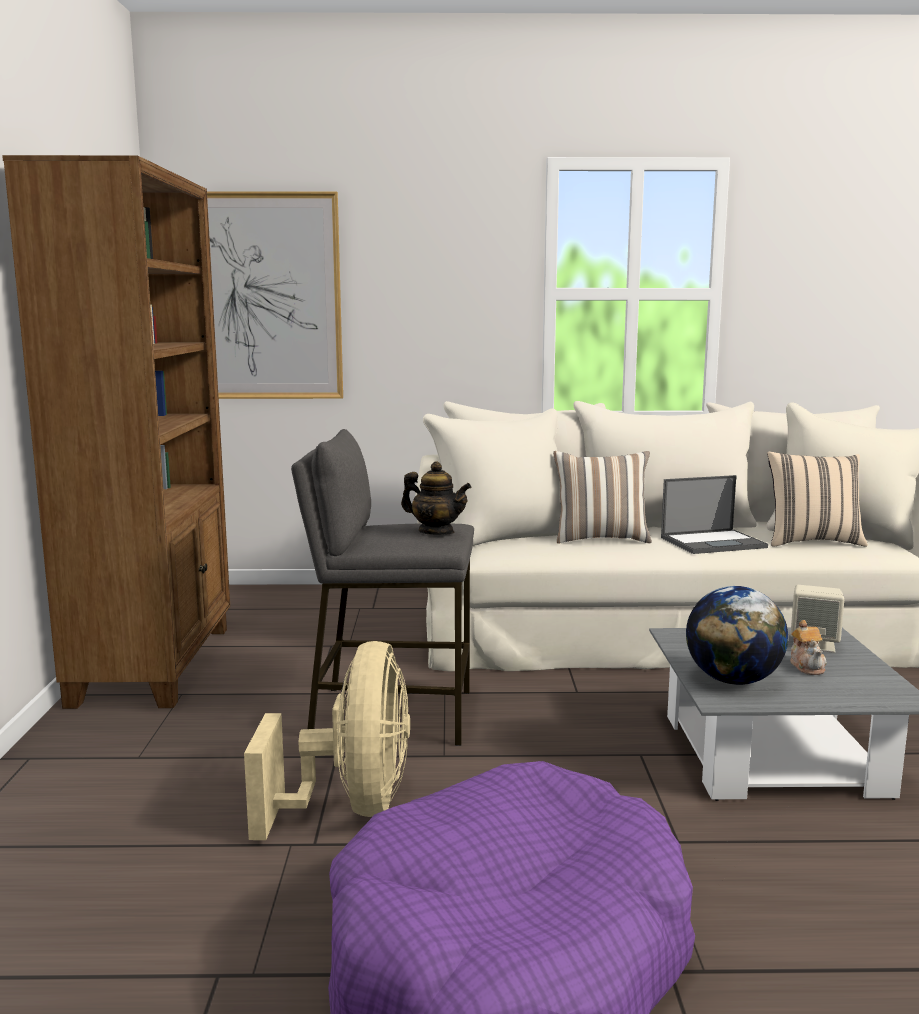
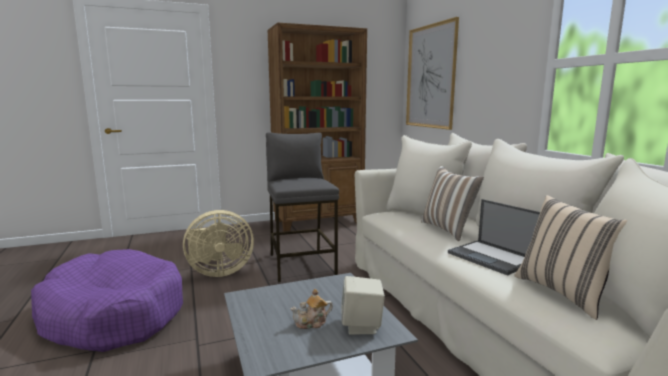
camera: 70 degrees right, 0 degrees up
teapot [401,462,471,535] -> none
globe [686,586,788,685] -> none

